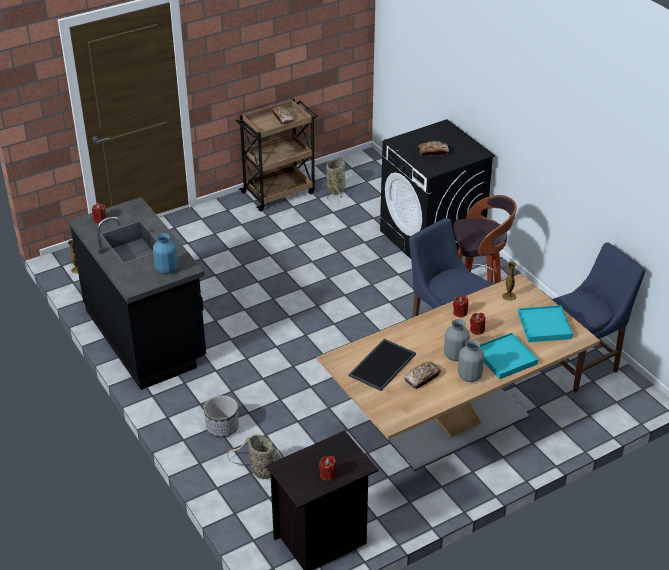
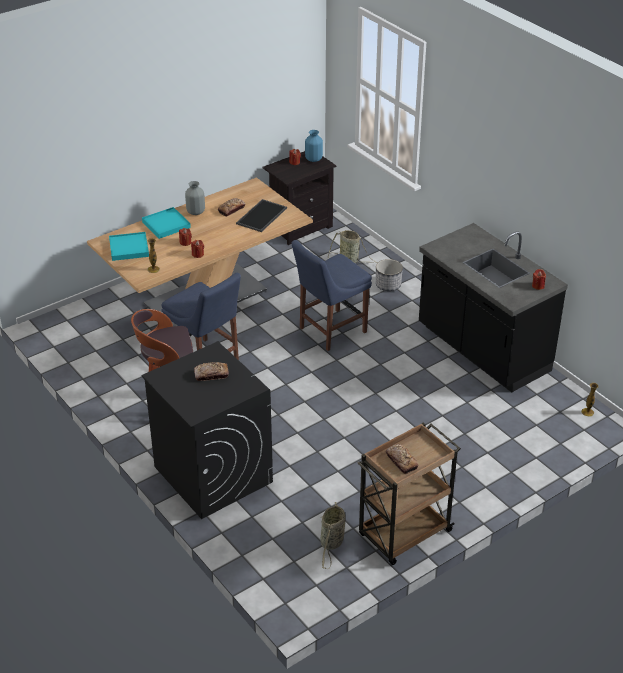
camera: 175 degrees right, 0 degrees up
blue vase [153,233,178,274] -> blue vase moved to [305,130,323,162]
grey vase [444,319,470,361] -> none
blue chair [552,242,645,393] -> blue chair moved to [292,240,372,351]

